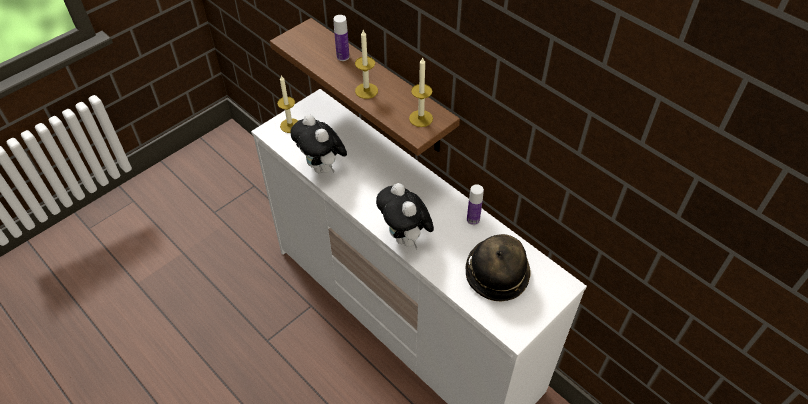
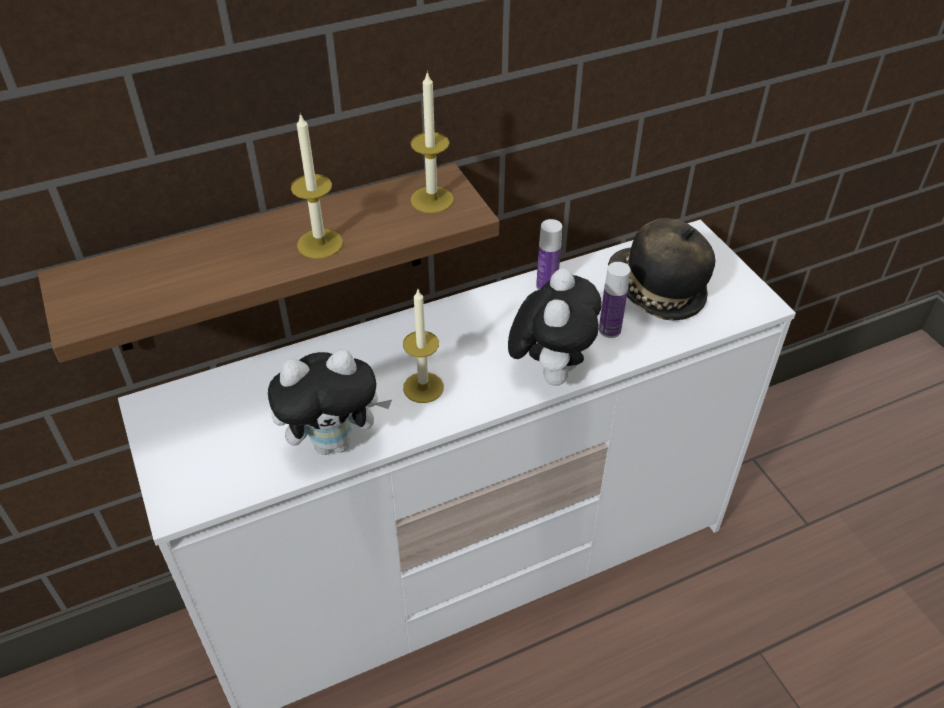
camera: 70 degrees left, 5 degrees down
candle [277,75,298,133] -> candle moved to [403,290,444,403]
bottle [333,15,349,61] -> bottle moved to [599,262,630,338]
plush toy [376,183,434,249] -> plush toy turned 75 degrees counterclockwise [508,269,602,386]

